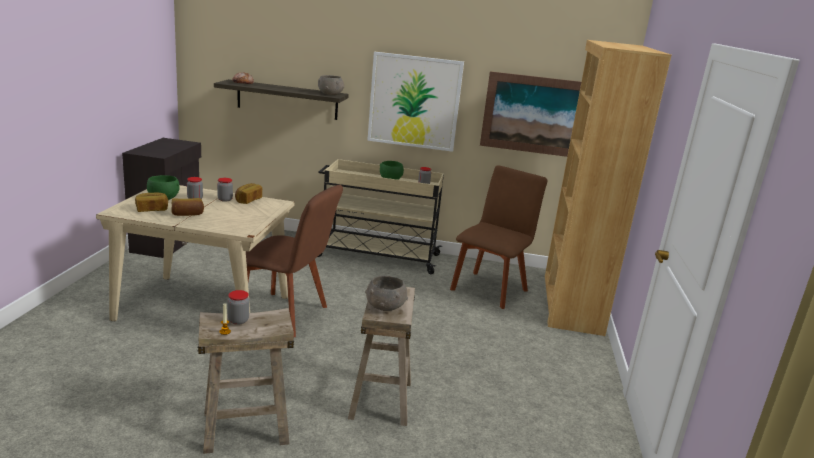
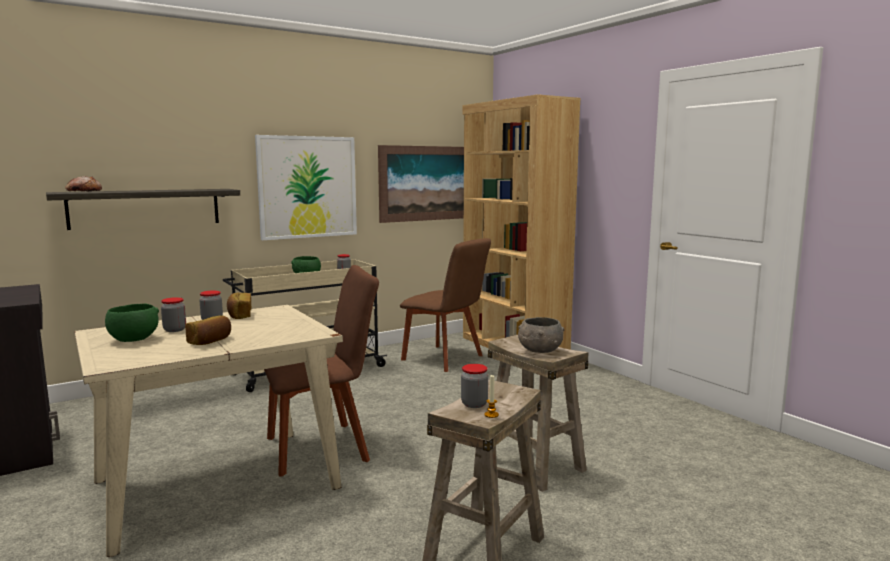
camera: 40 degrees left, 10 degrees down
bread [135,193,168,212] -> none
grey bowl [318,75,344,95] -> none
brown chair [450,166,547,309] -> brown chair turned 135 degrees clockwise [400,238,491,372]

